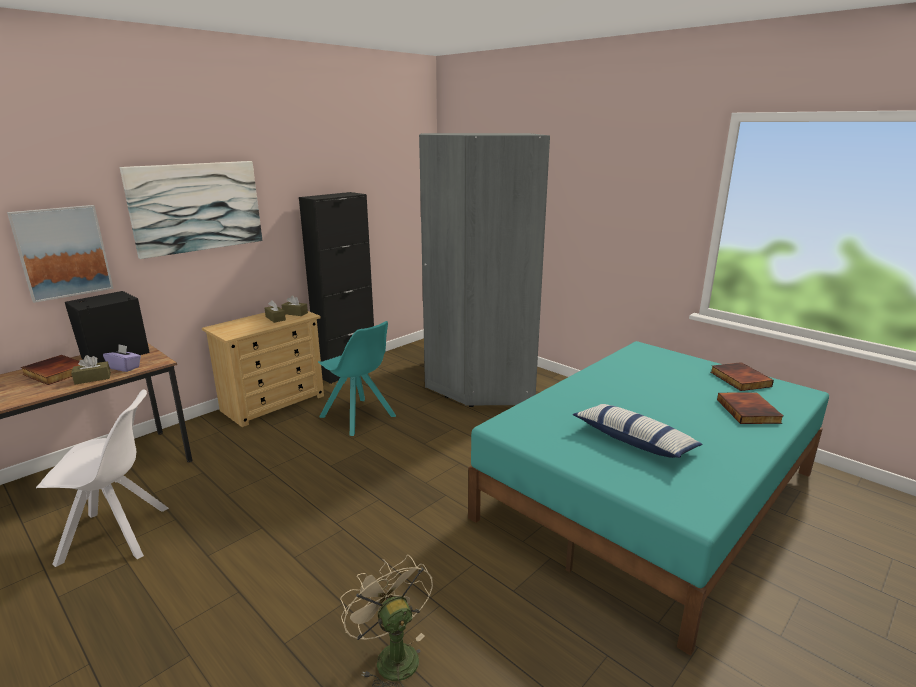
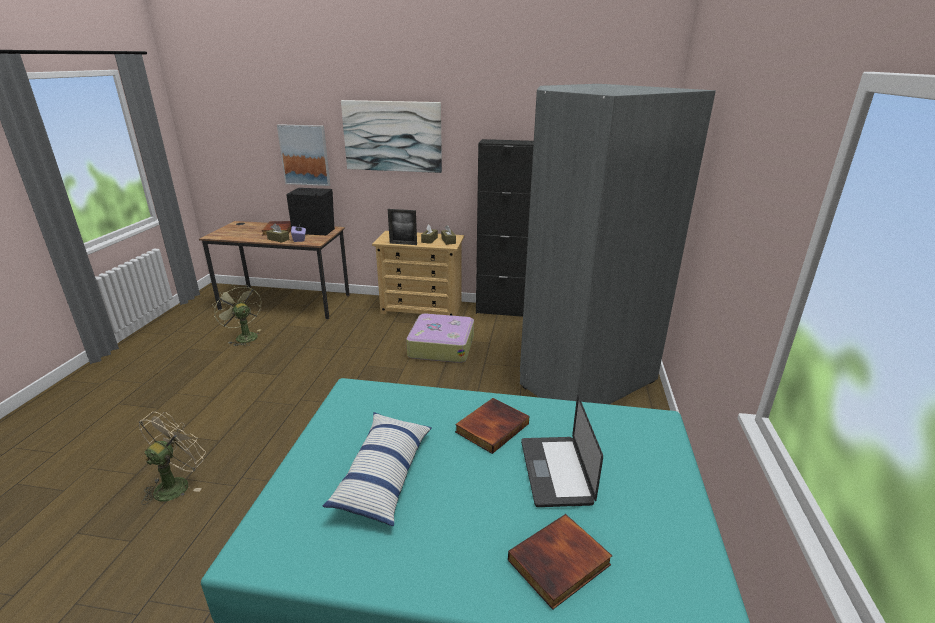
camera: 55 degrees right, 5 degrees up
white chair [36,390,169,567] -> green fan [213,285,261,346]
turquoise chair [318,321,396,436] -> suitcase [406,314,474,363]
book [710,362,774,391] -> book moved to [455,398,529,454]
none -> picture frame [388,209,417,245]
none -> laptop [521,395,603,507]

